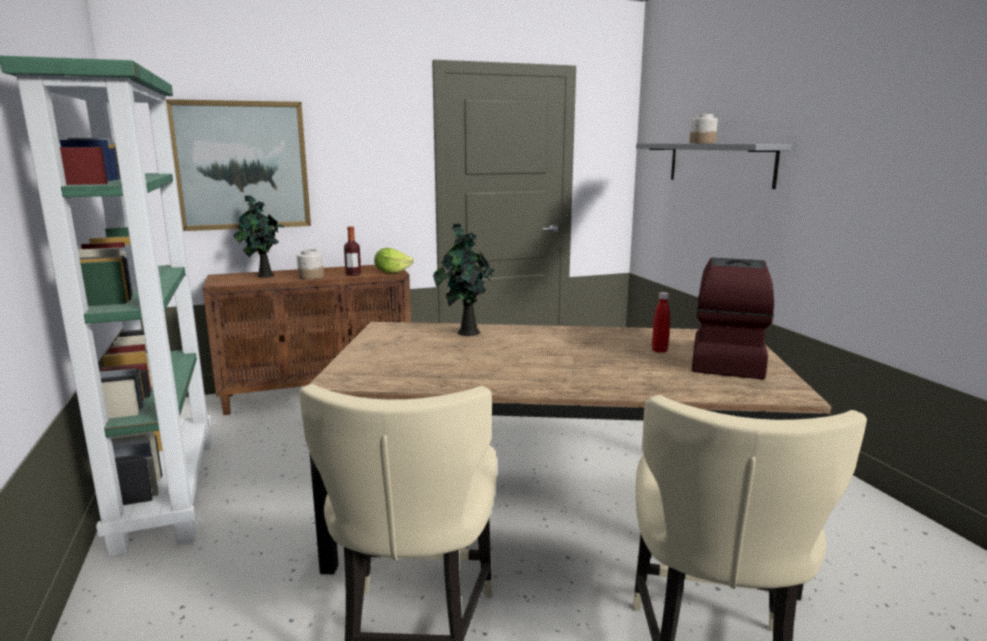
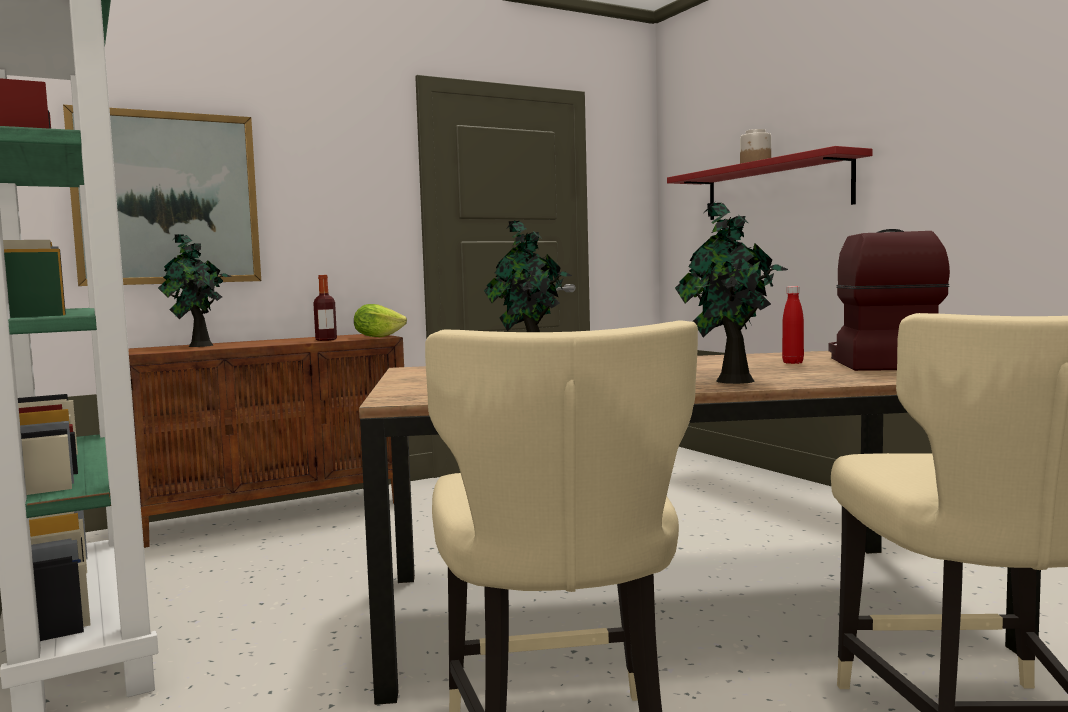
camera: 10 degrees left, 10 degrees down
jar [297,249,324,280] -> none
grey shelf [636,143,793,189] -> red shelf [667,146,873,220]
none -> potted plant [675,201,788,384]

